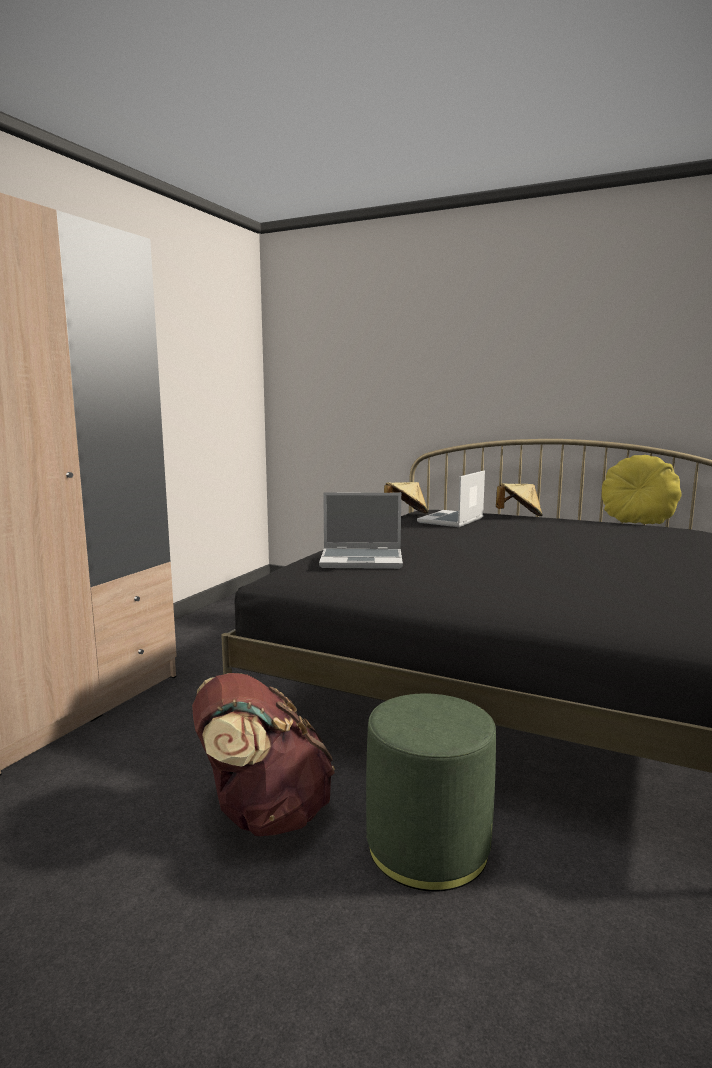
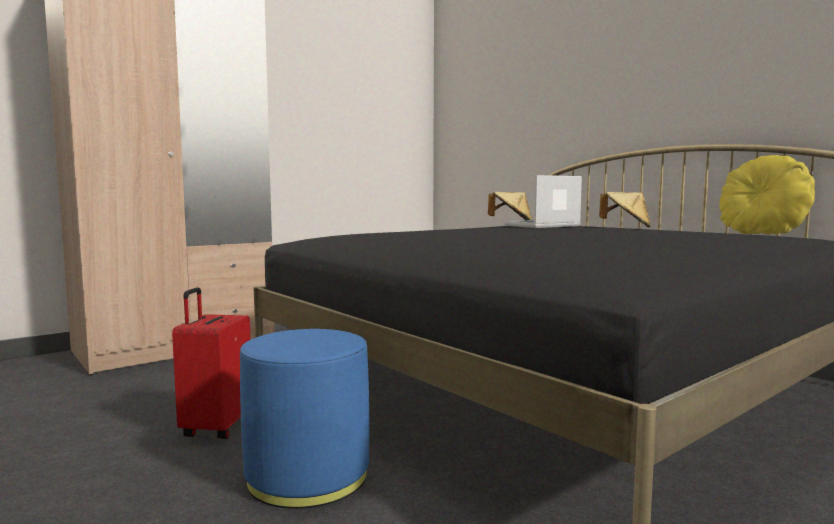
camera: 25 degrees right, 5 degrees down
brown backpack [192,673,335,836] -> red suitcase [172,287,251,439]
laptop [319,492,403,569] -> none
green ottoman [366,694,496,892] -> blue ottoman [240,329,369,509]

